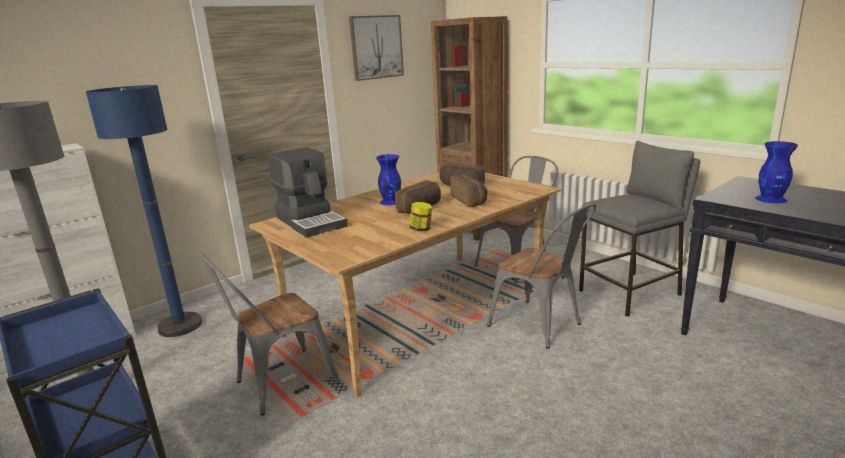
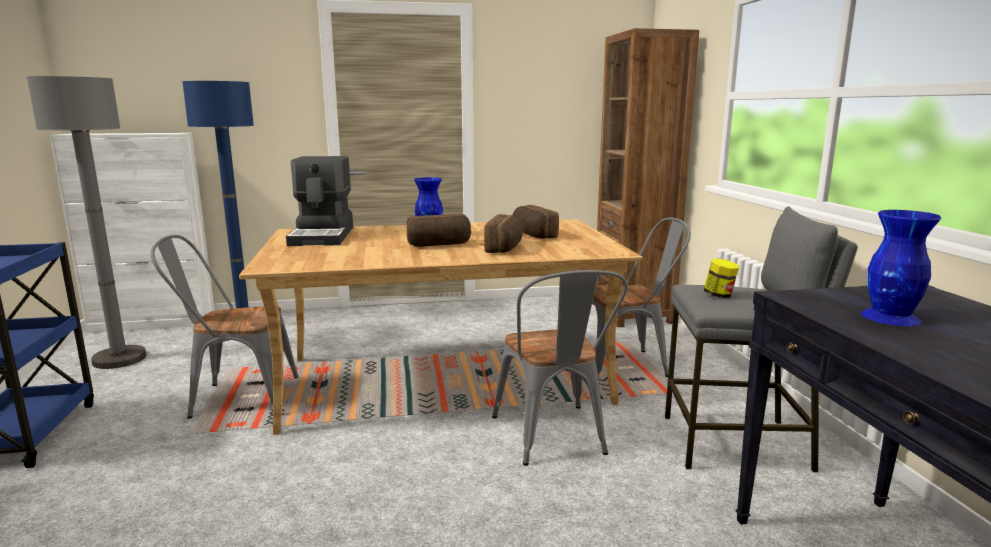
camera: 30 degrees right, 5 degrees down
picture [349,15,404,81] -> none
jar [409,202,432,231] -> jar moved to [704,259,739,298]

